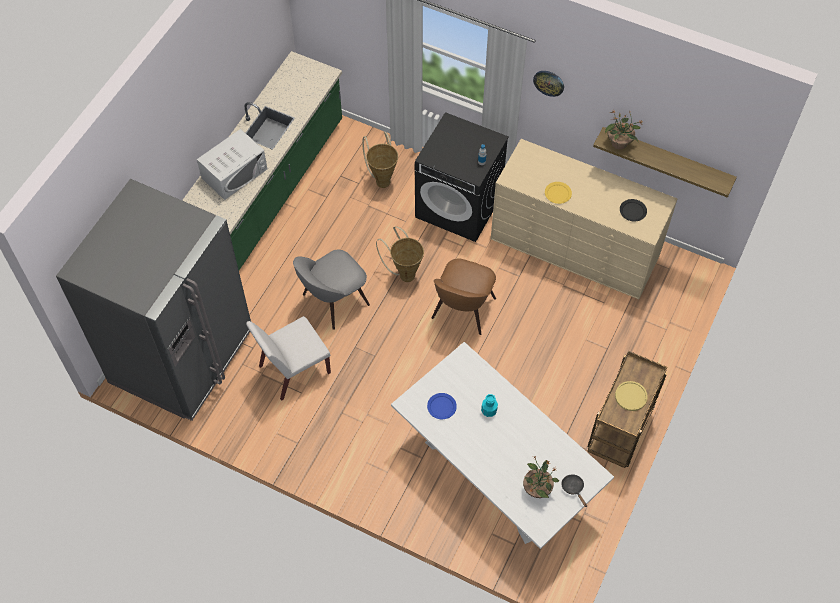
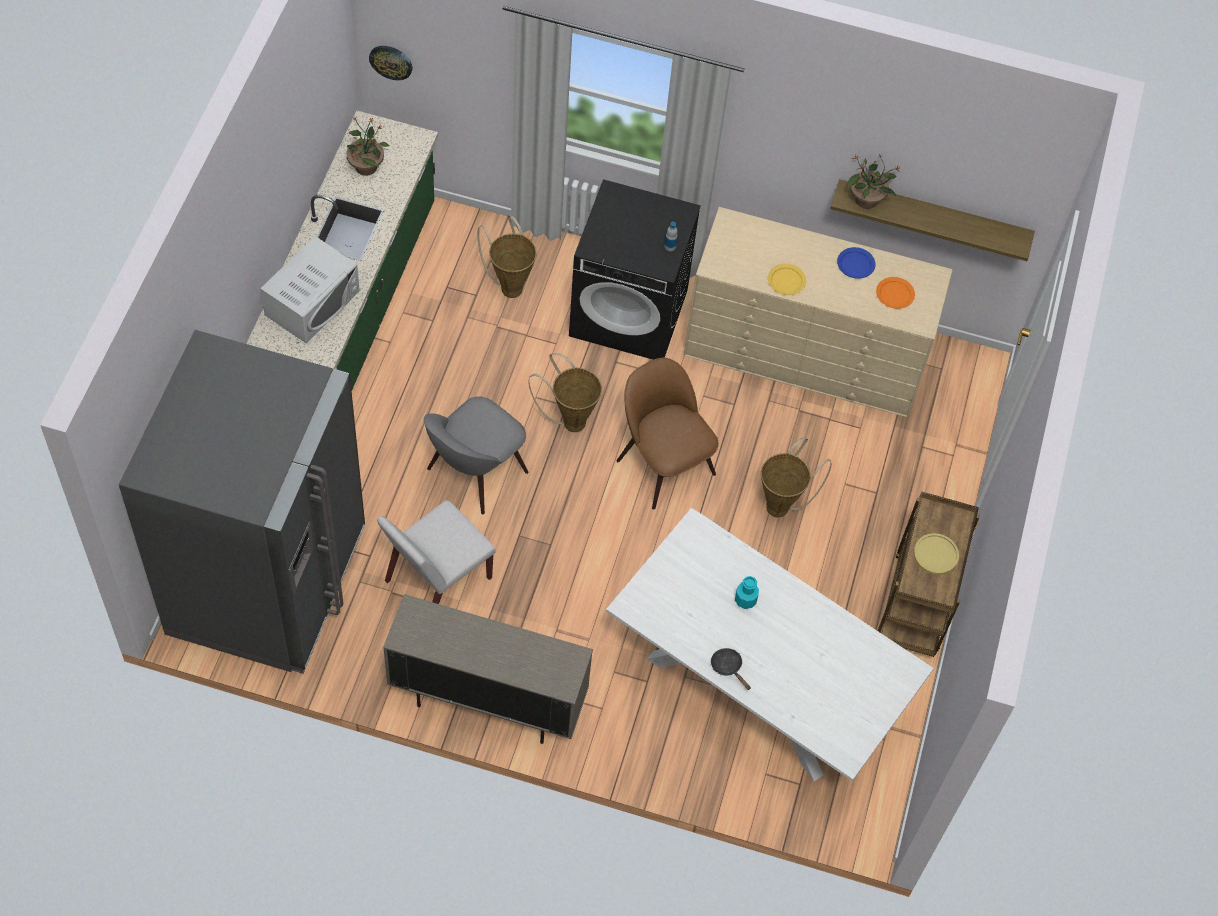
camera: 15 degrees left, 0 degrees up
blue plate [427,393,457,419] -> blue plate moved to [837,247,876,279]
brown chair [431,259,496,335] -> brown chair turned 135 degrees clockwise [616,358,719,510]
potted plant [523,456,559,498] -> potted plant moved to [346,117,389,176]
wall clock [533,71,564,97] -> wall clock moved to [369,46,412,80]
black frying pan [561,474,587,507] -> black frying pan moved to [711,648,751,690]
black plate [620,199,647,222] -> orange plate [876,277,915,309]
none -> beige cabinet [383,594,593,744]
none -> basket [761,438,832,517]

